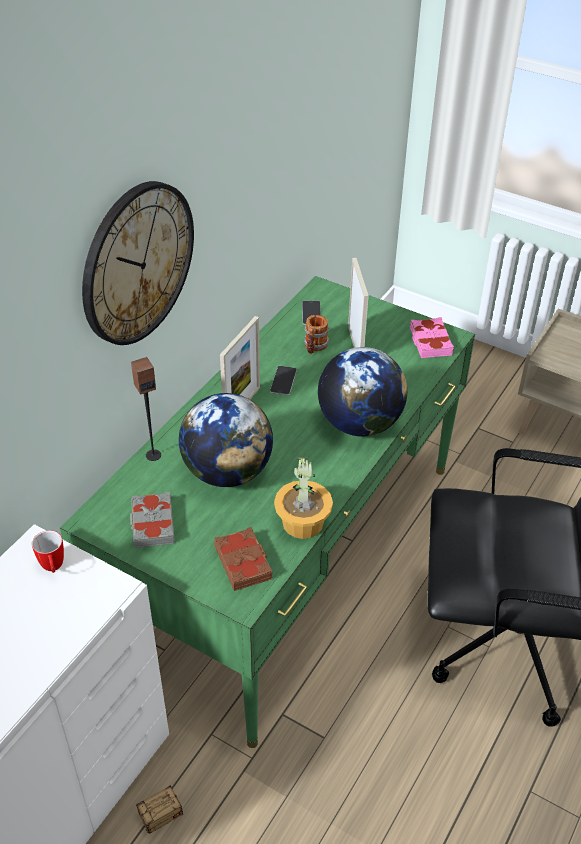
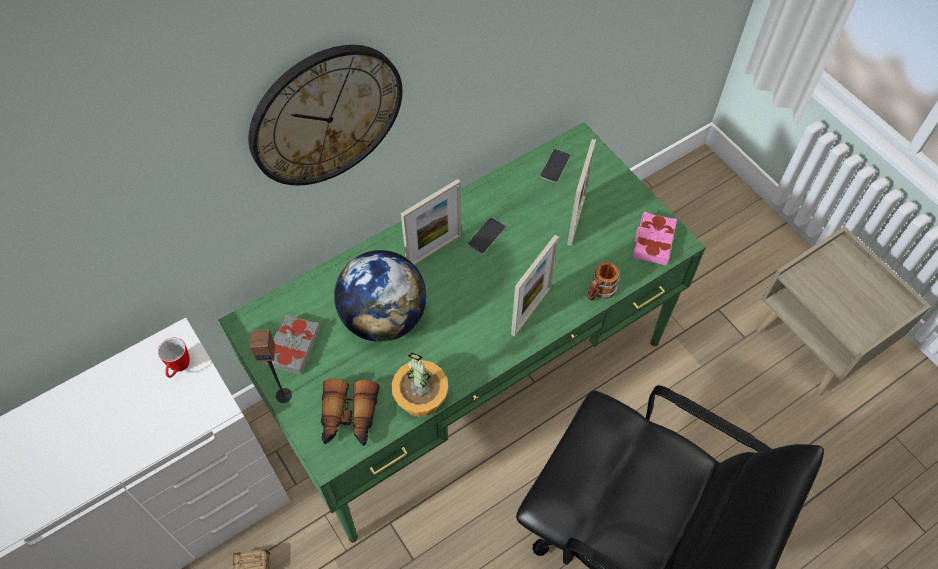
camera: 25 degrees right, 15 degrees up
speaker [131,357,161,461] -> speaker moved to [250,329,292,403]
brown book [214,527,273,591] -> binoculars [321,379,380,446]
mug [304,315,329,354] -> mug moved to [587,262,620,301]
globe [318,347,407,436] -> picture frame [511,235,559,337]

